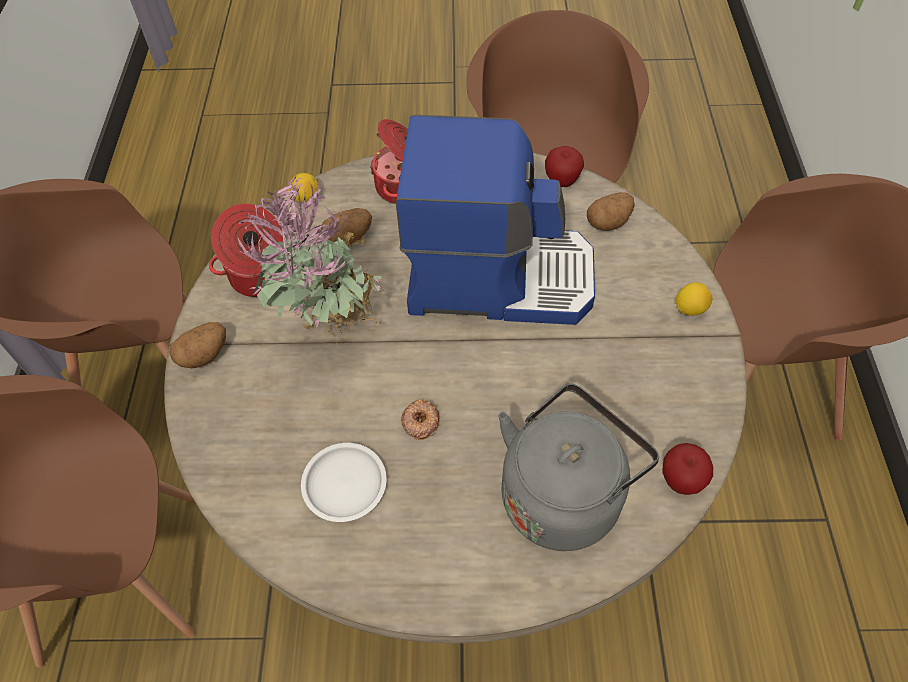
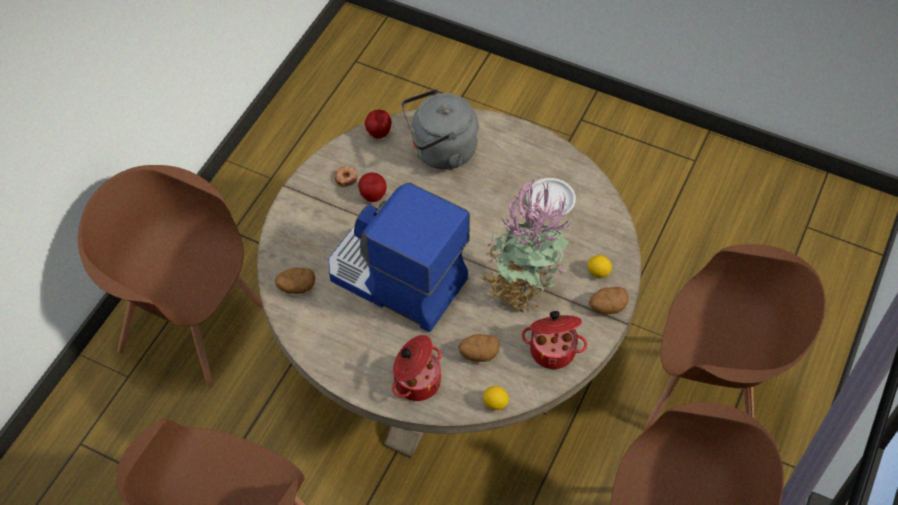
camera: 155 degrees left, 0 degrees up
donut [401,400,440,440] -> donut moved to [334,166,358,187]
apple [545,146,584,187] -> apple moved to [358,172,387,202]
lemon [676,282,712,316] -> lemon moved to [588,255,612,277]

